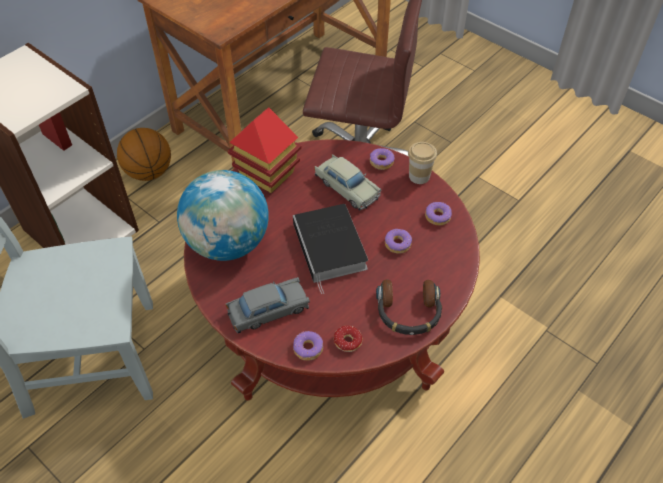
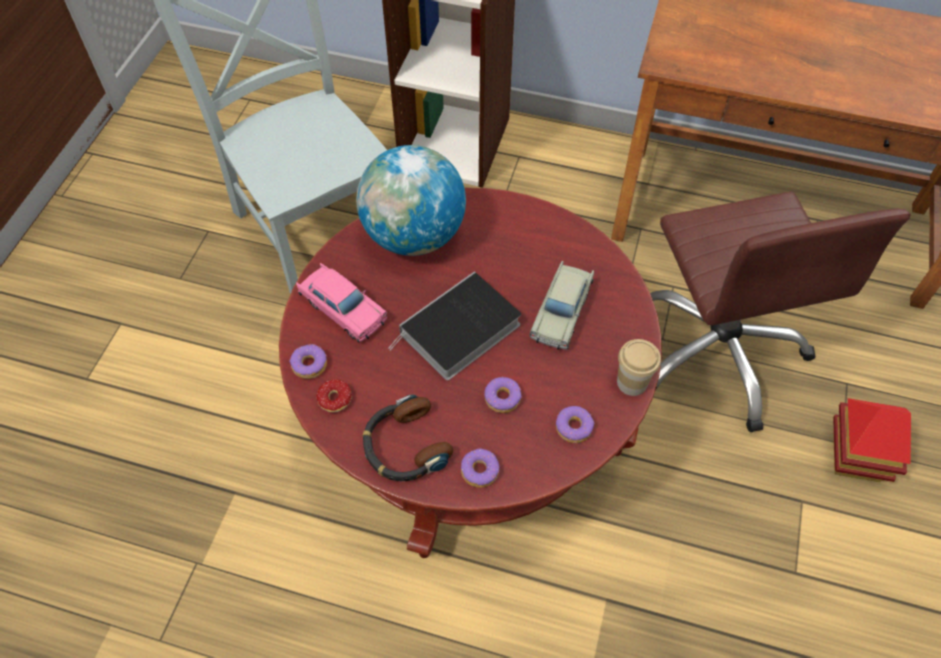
camera: 65 degrees right, 5 degrees up
basketball [117,128,171,181] -> none
grey toy car [225,277,310,333] -> pink toy car [296,263,387,343]
toy house [228,107,302,193] -> toy house moved to [833,398,911,482]
donut [370,148,395,170] -> donut moved to [461,448,500,488]

